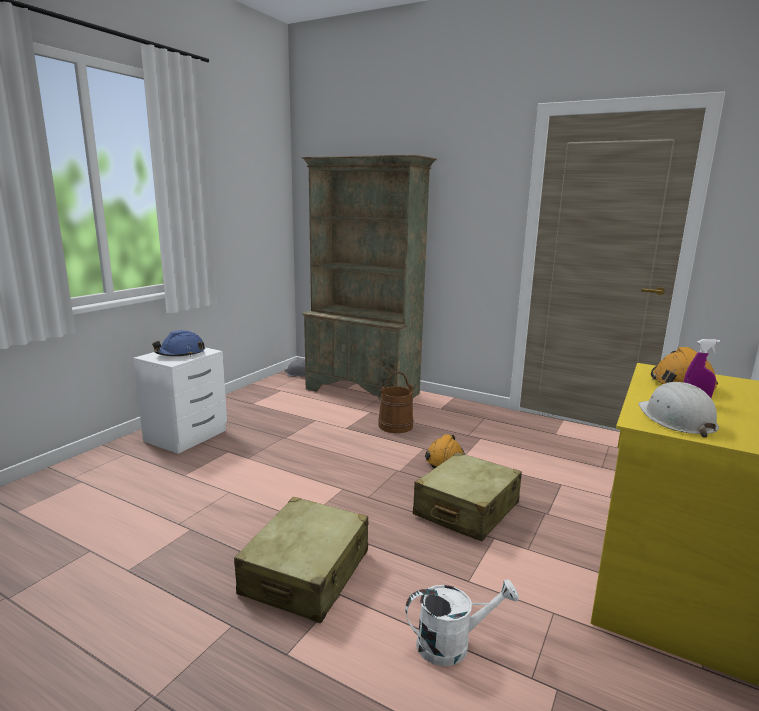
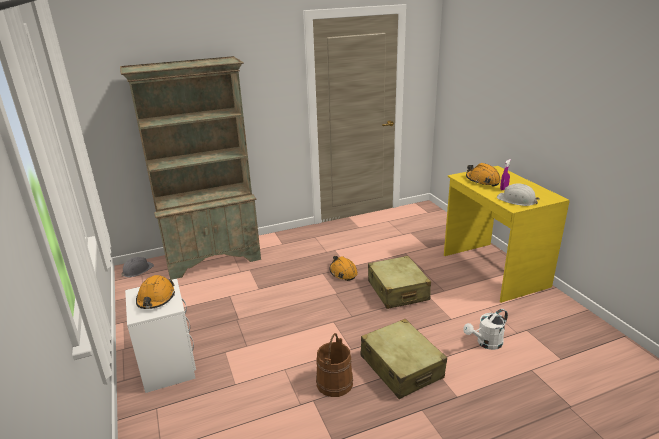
camera: 50 degrees left, 10 degrees up
blue hard hat [152,330,205,357] -> orange hard hat [136,275,175,309]
brown bucket [378,371,414,433] -> brown bucket moved to [316,333,353,397]
white watering can [405,579,519,666] -> white watering can turned 150 degrees counterclockwise [463,309,508,350]

